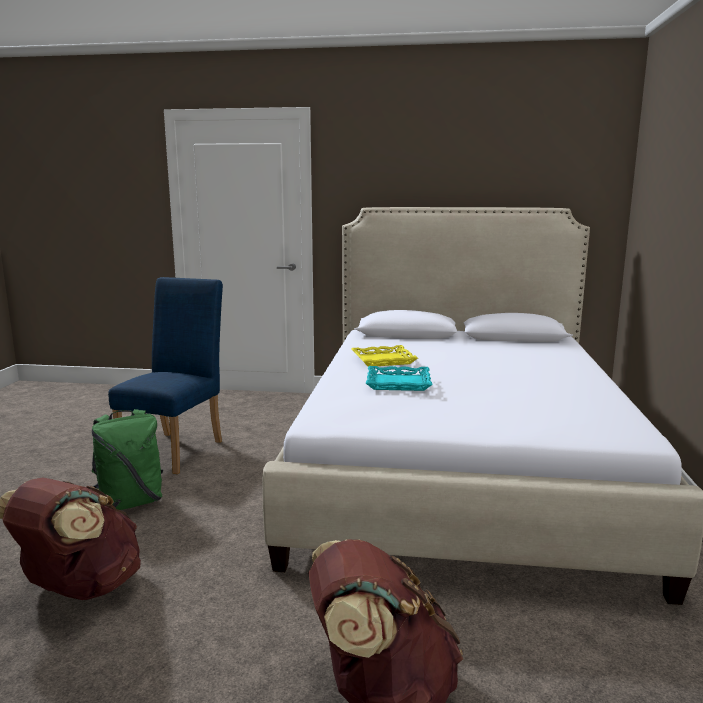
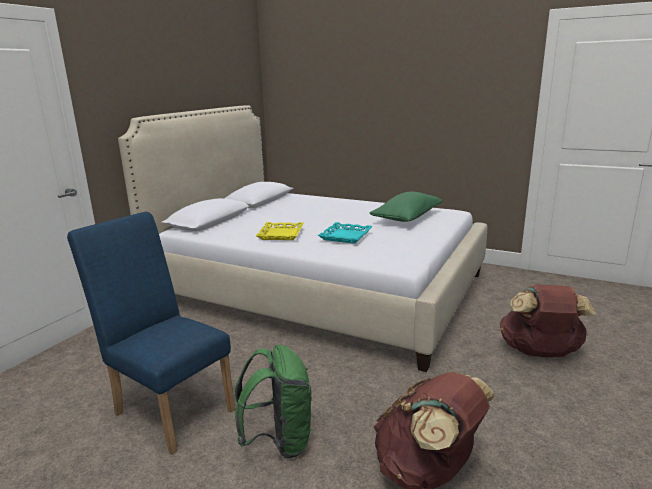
camera: 70 degrees left, 5 degrees up
none -> green pillow [370,192,442,222]

